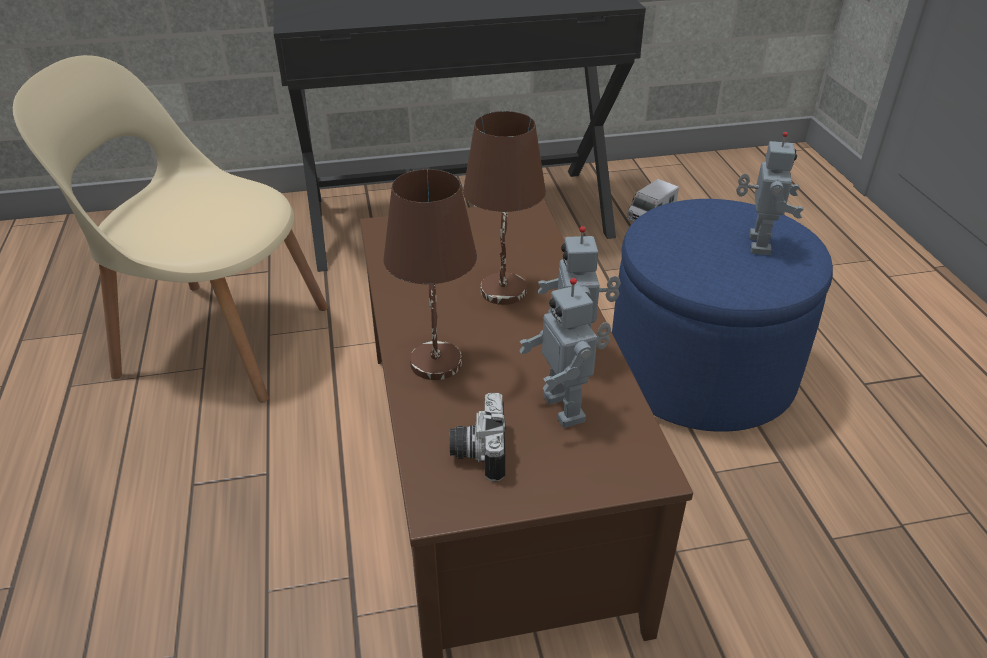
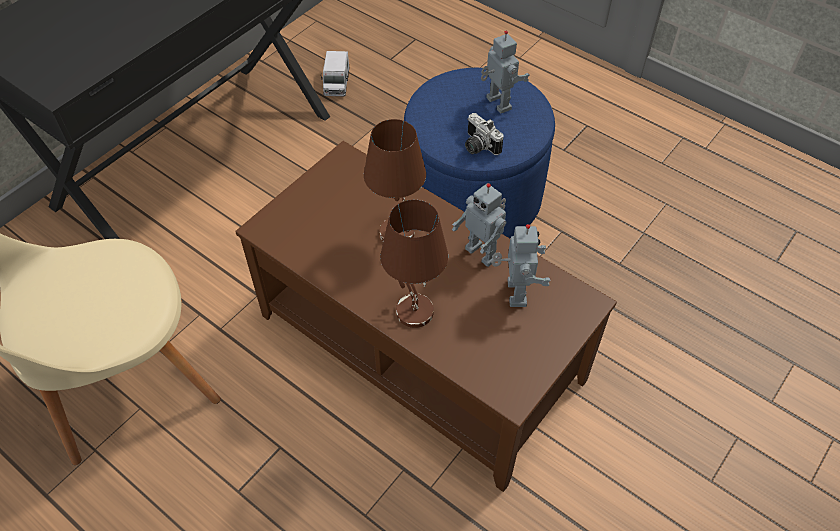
camera: 40 degrees left, 15 degrees up
camera [450,393,505,481] -> camera moved to [465,113,504,155]
toy robot [519,278,611,428] -> toy robot turned 120 degrees counterclockwise [491,224,550,307]

